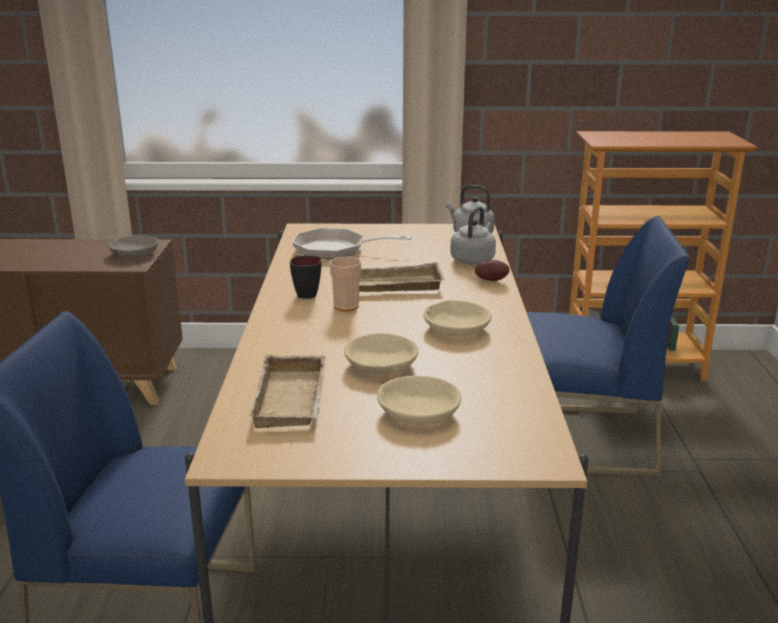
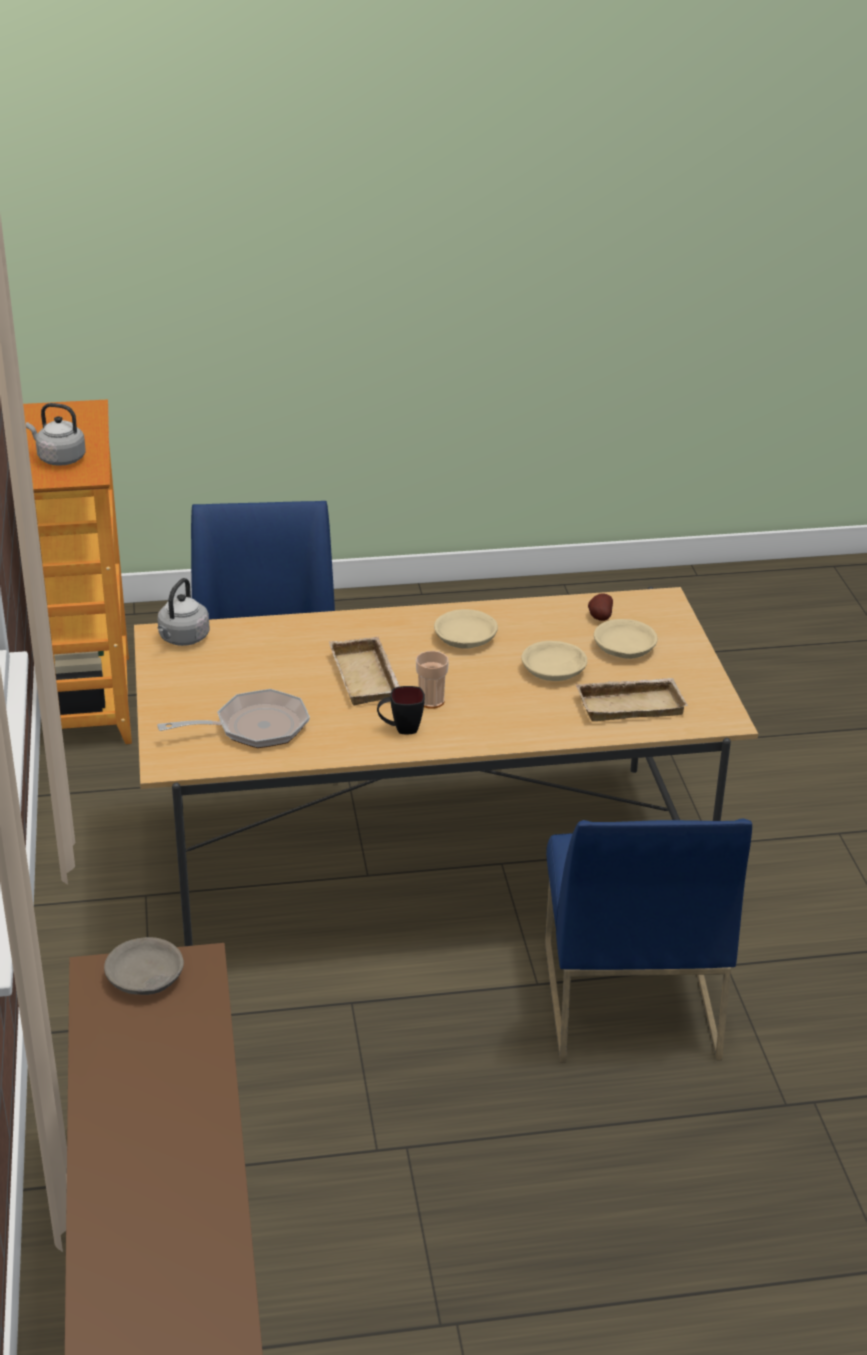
camera: 100 degrees left, 10 degrees up
frying pan [292,228,412,259] -> frying pan turned 105 degrees counterclockwise [157,689,310,748]
grey kettle [450,206,496,265] -> grey kettle moved to [26,403,86,466]
potato [475,260,510,281] -> potato moved to [588,593,613,621]

